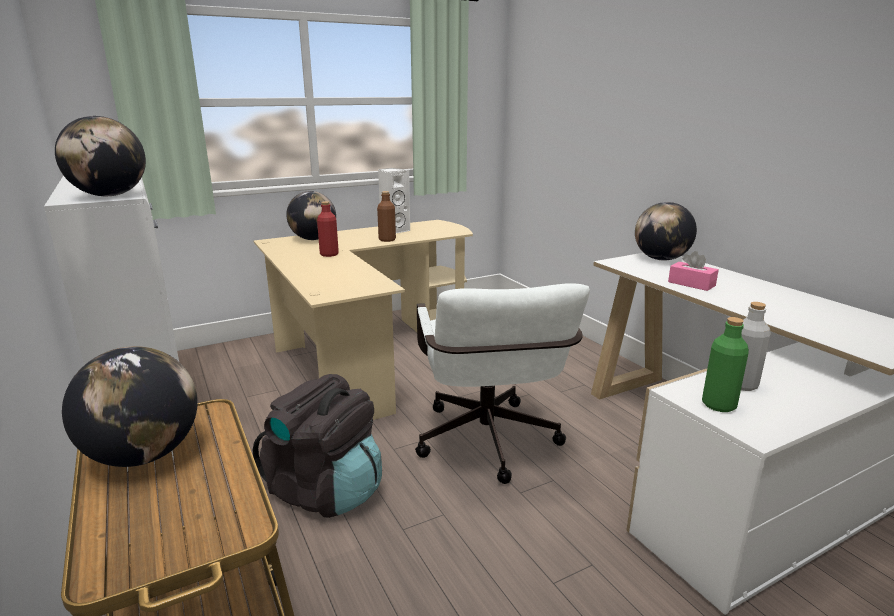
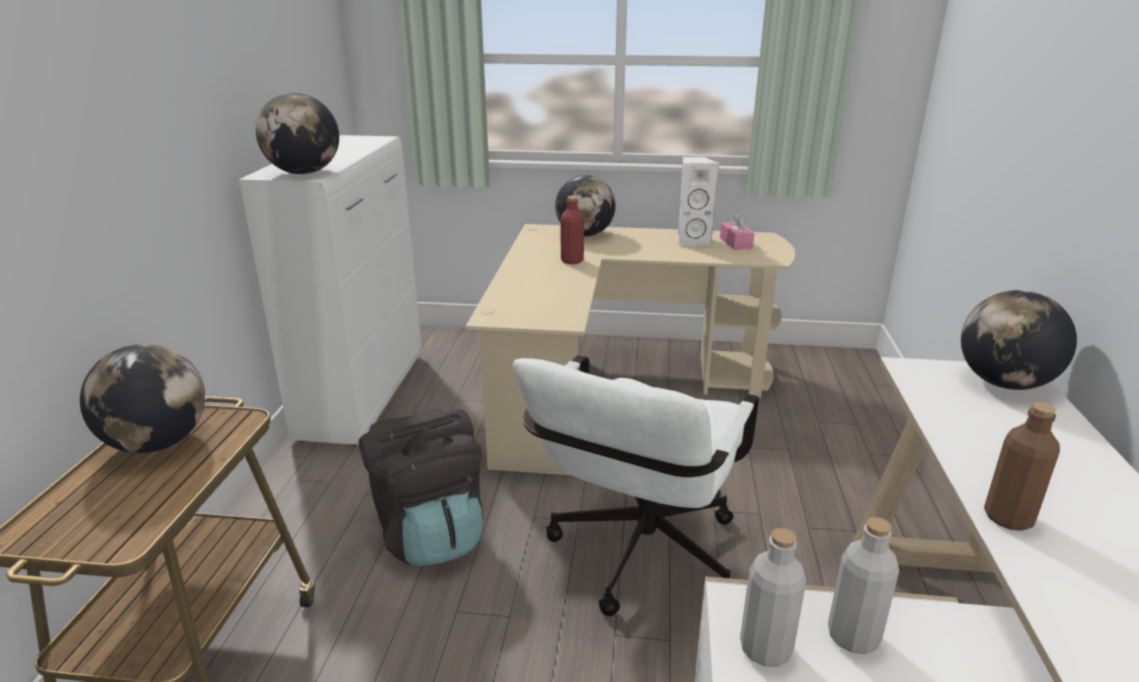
camera: 35 degrees right, 5 degrees up
brown bottle [377,191,396,242] -> brown bottle moved to [984,402,1060,531]
pink tissue box [668,251,719,291] -> pink tissue box moved to [720,212,754,250]
green bottle [702,317,749,412] -> grey bottle [740,528,806,667]

